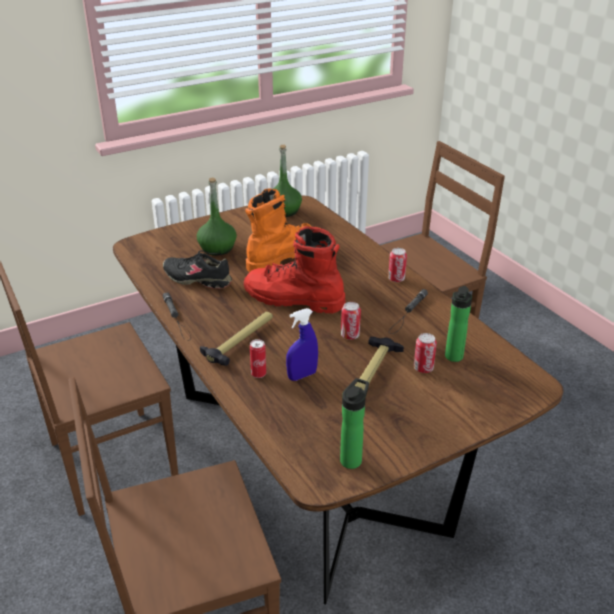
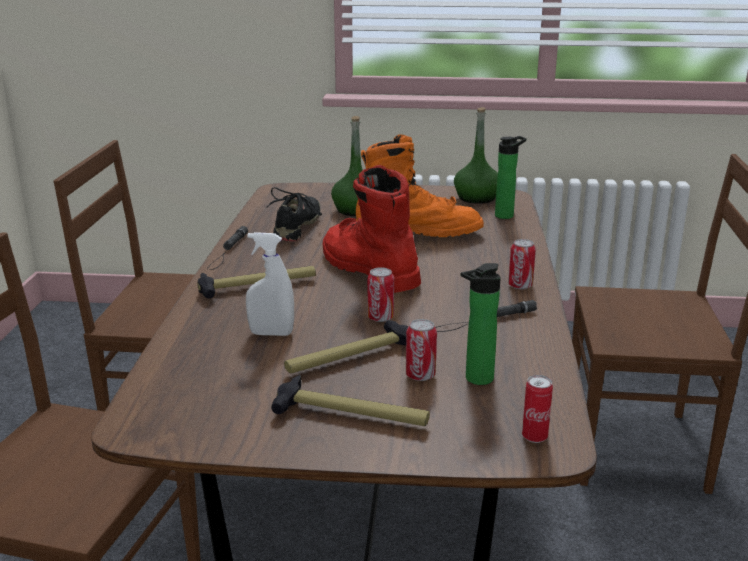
camera: 35 degrees right, 10 degrees down
black shoe [163,250,232,289] -> black shoe turned 45 degrees clockwise [266,187,322,242]
can [250,339,266,378] -> can moved to [522,375,553,443]
blue spray bottle [286,308,318,381] -> white spray bottle [246,232,294,336]
bottle [340,378,369,469] -> bottle moved to [495,136,526,219]
none -> hammer [271,375,430,426]

